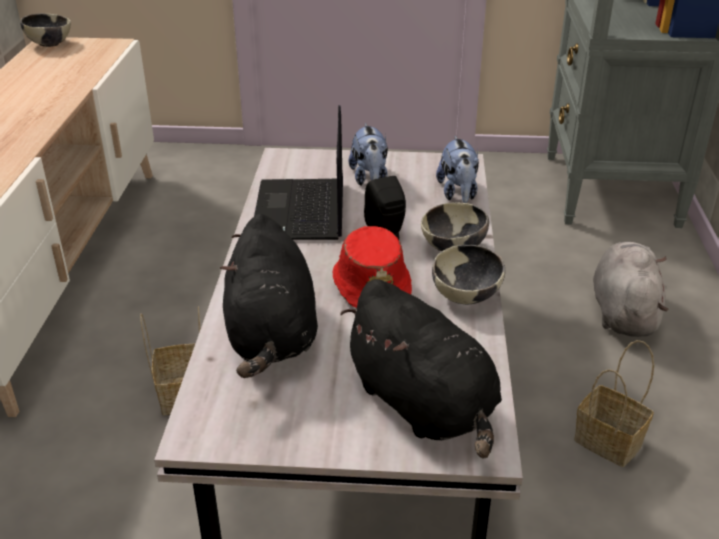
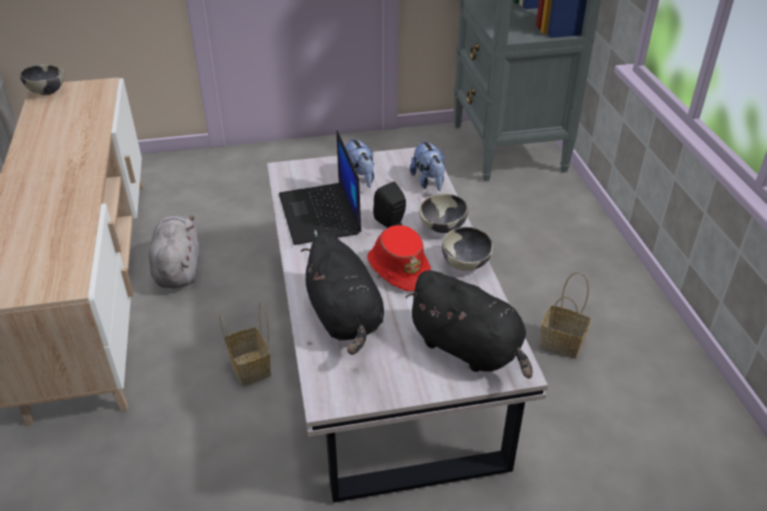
camera: 15 degrees left, 5 degrees up
grey plush toy [593,241,669,337] -> grey plush toy moved to [149,215,199,288]

